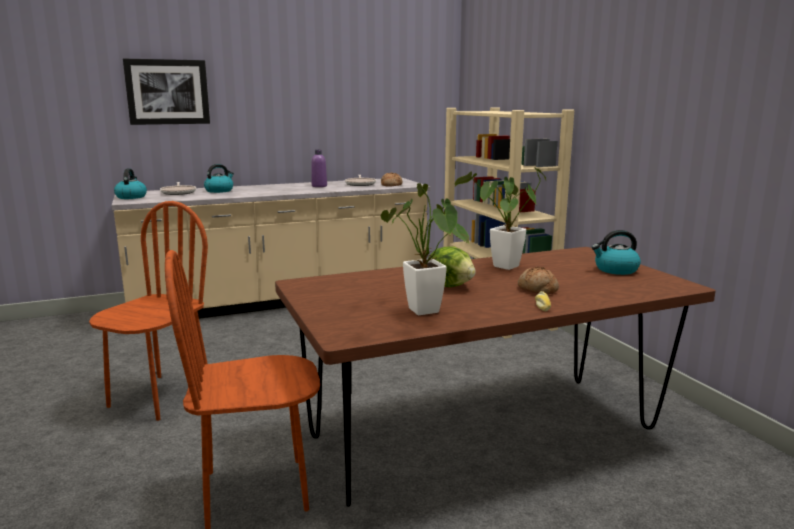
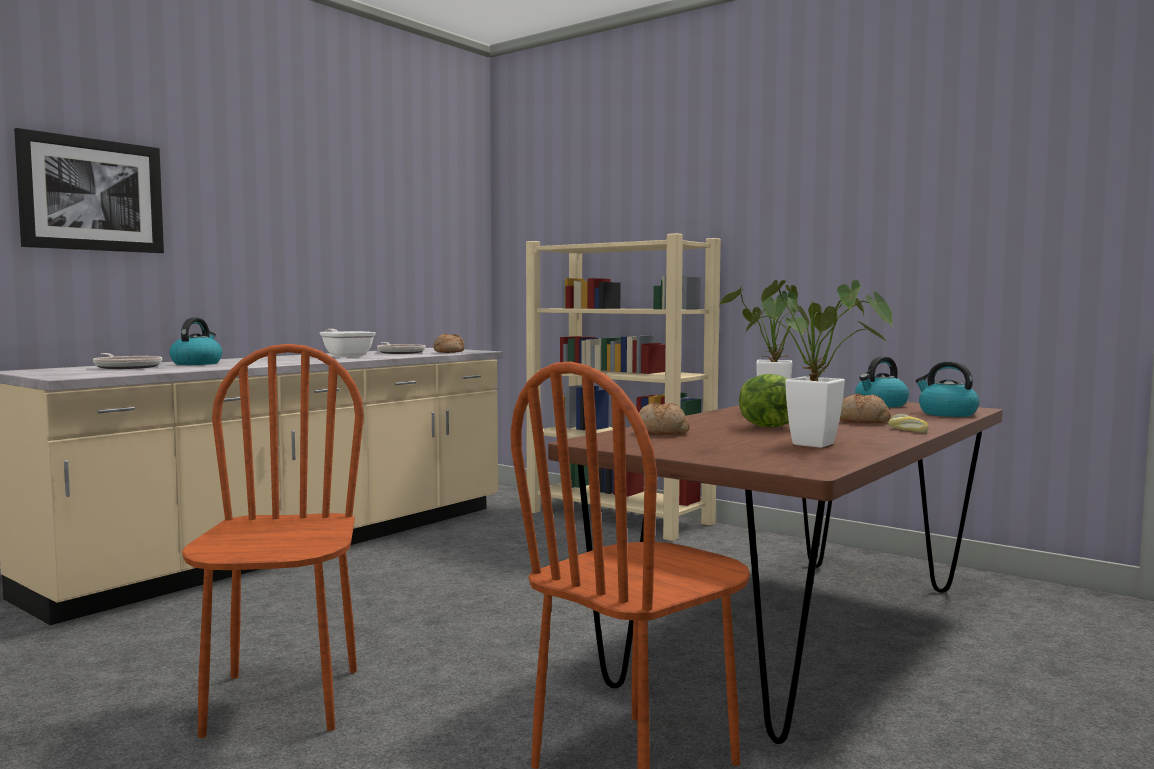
camera: 30 degrees left, 10 degrees down
kettle [114,168,147,199] -> kettle moved to [915,361,979,417]
purple bottle [312,150,327,187] -> frying pan [319,329,376,357]
none -> bread [639,402,690,435]

